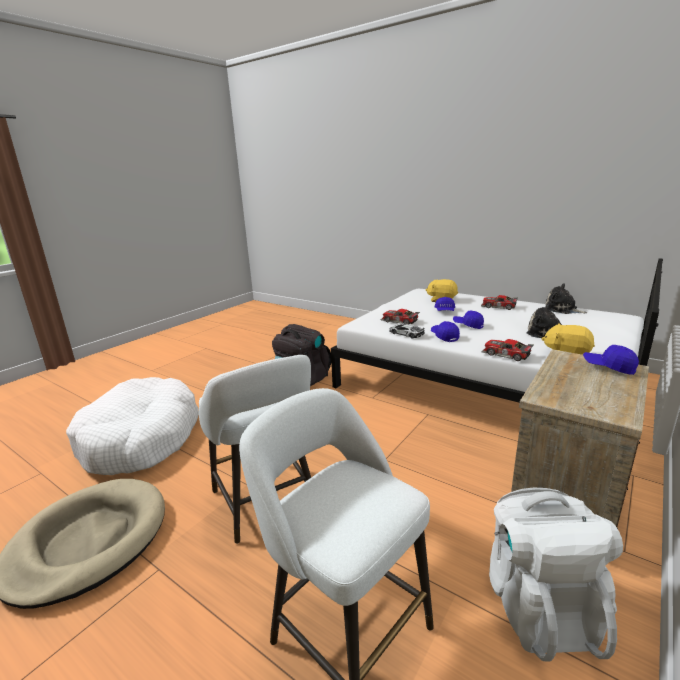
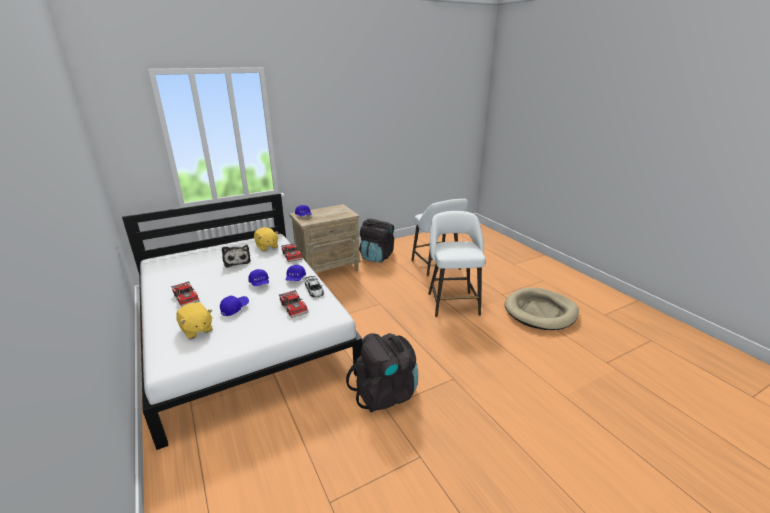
camera: 155 degrees left, 5 degrees up
white dog bed [66,377,199,475] -> none
white backpack [489,488,623,661] -> black backpack [359,219,394,263]
plush toy [545,283,587,314] -> none

